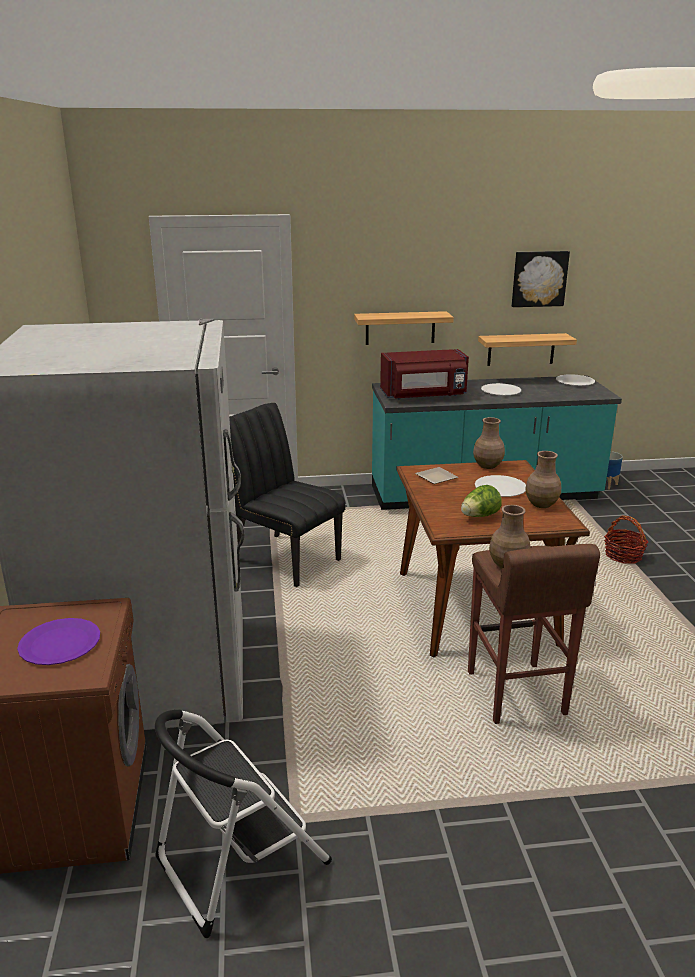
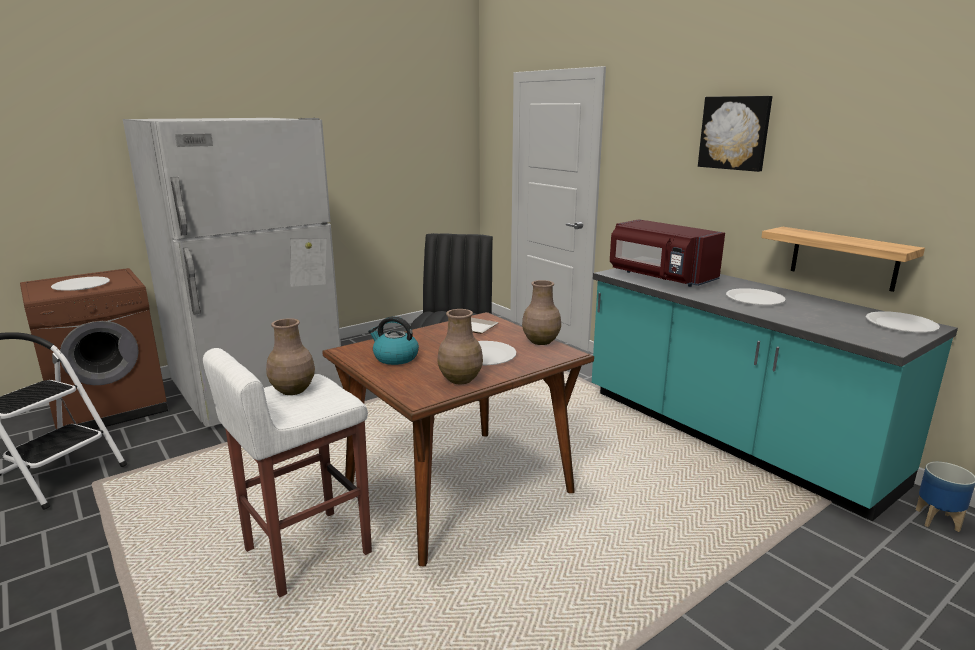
camera: 60 degrees right, 5 degrees down
purple plate [17,618,100,665] -> white plate [51,277,110,291]
shelf [354,311,454,345] -> none
lettuce [461,485,502,517] -> kettle [368,316,419,365]
brown stool [468,544,600,724] -> white stool [203,348,372,597]
picture [512,251,570,307] -> picture moved to [698,96,772,172]
basket [604,516,648,564] -> none

